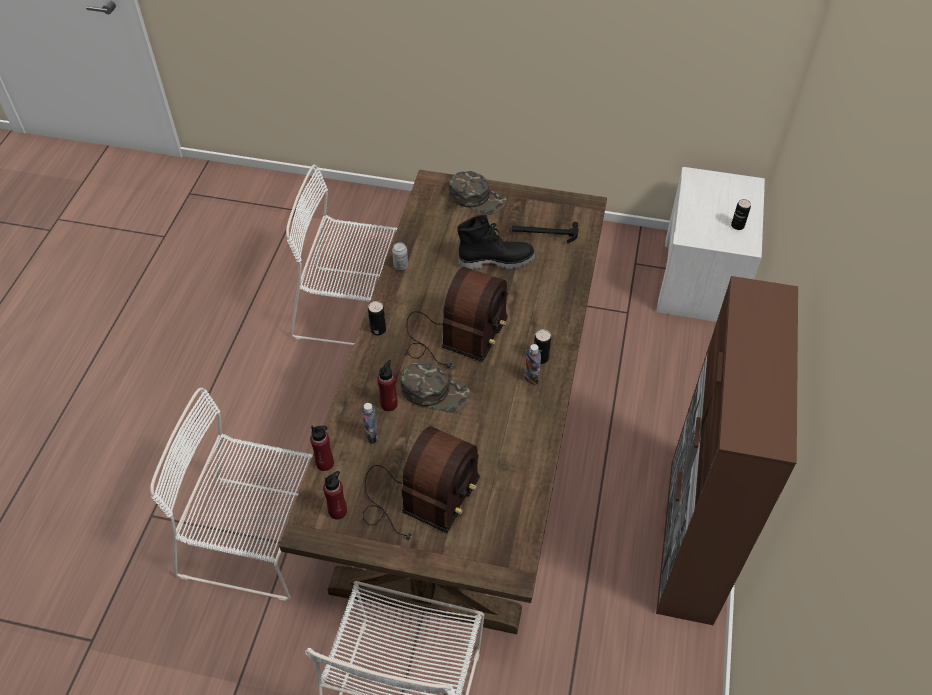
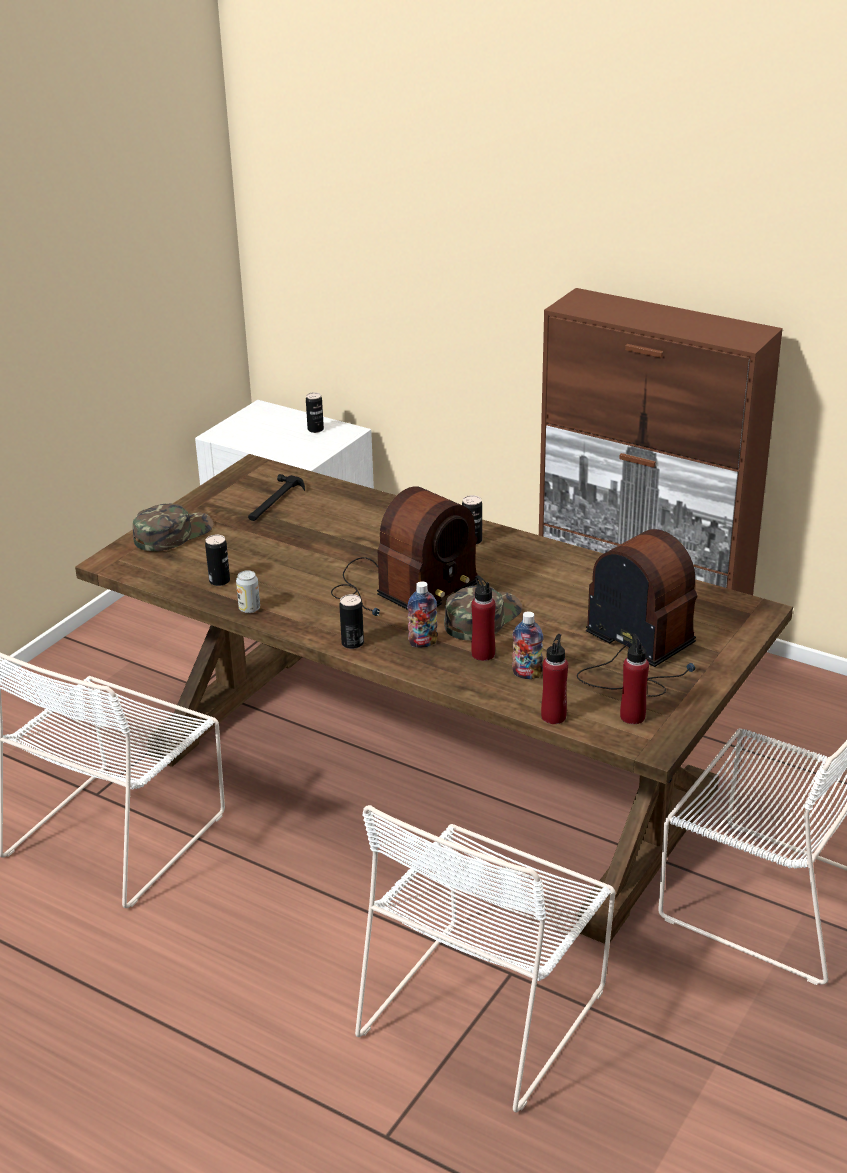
camera: 70 degrees left, 20 degrees down
radio [406,267,508,369] -> radio turned 90 degrees clockwise [331,486,479,616]
black boot [457,215,536,270] -> none
bottle [524,344,541,385] -> bottle moved to [407,581,438,648]
none -> can [205,535,230,586]

